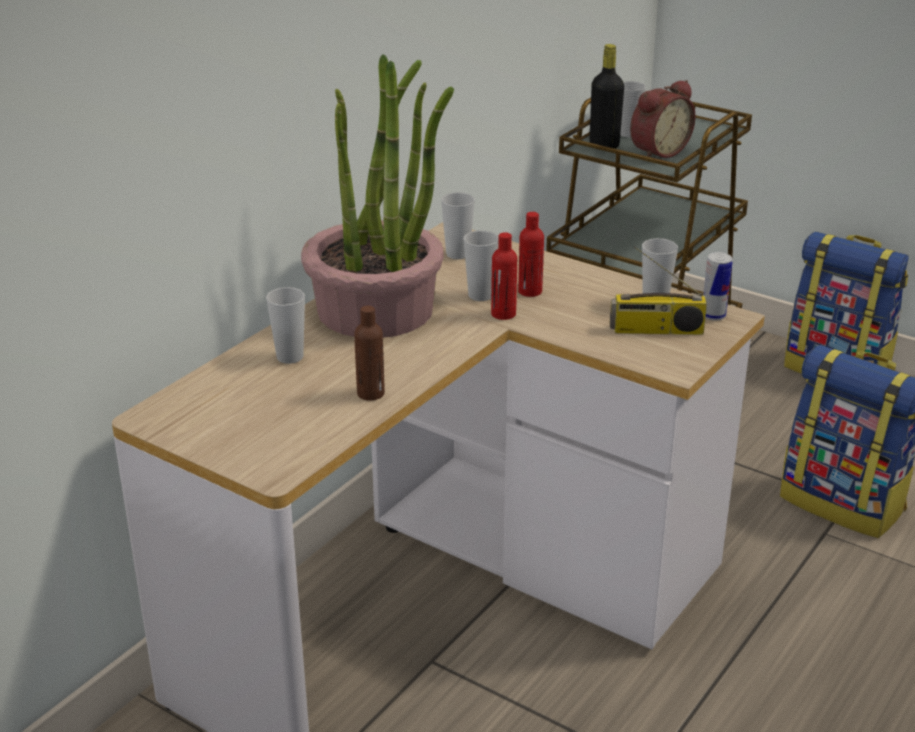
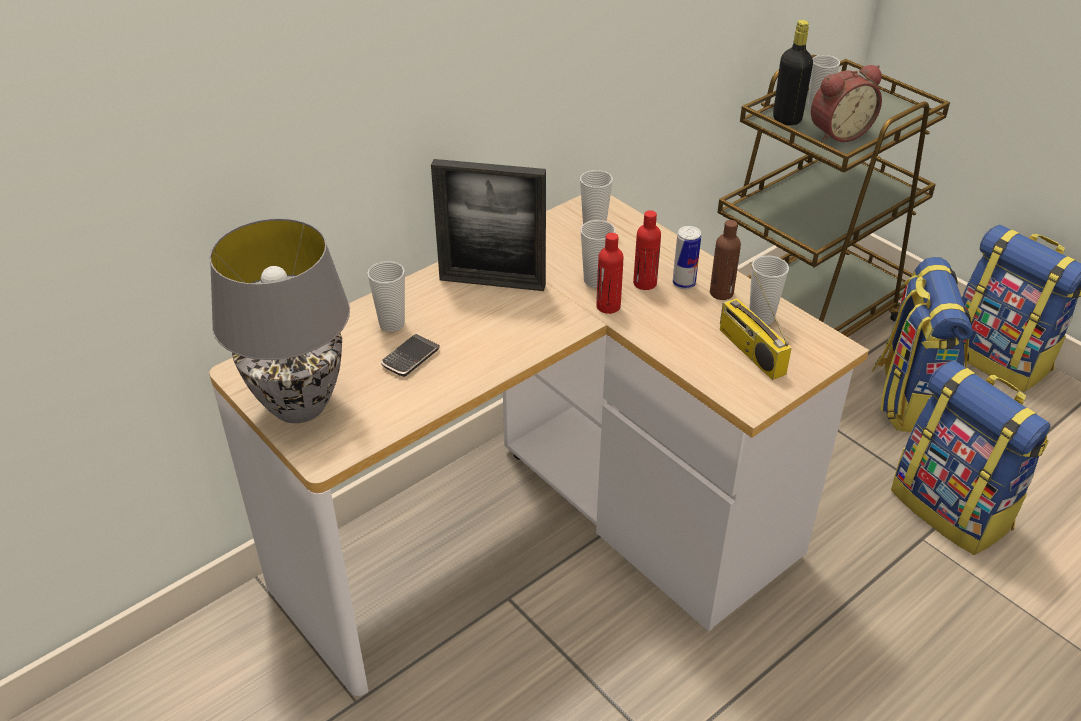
camera: 15 degrees right, 10 degrees up
potted plant [301,54,454,338] -> picture frame [431,159,546,291]
brown bottle [354,306,385,401] -> brown bottle moved to [710,220,741,300]
radio [610,246,707,335] -> radio turned 45 degrees clockwise [720,262,792,380]
can [703,252,732,321] -> can moved to [673,226,701,289]
none -> grey table lamp [209,218,350,423]
none -> phone [381,334,440,377]
none -> backpack [872,257,973,432]

